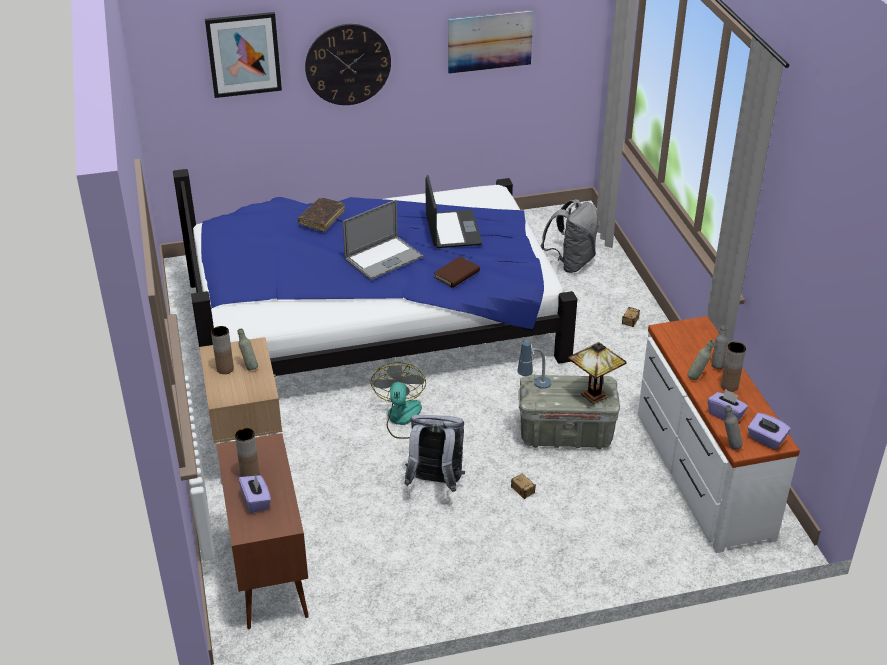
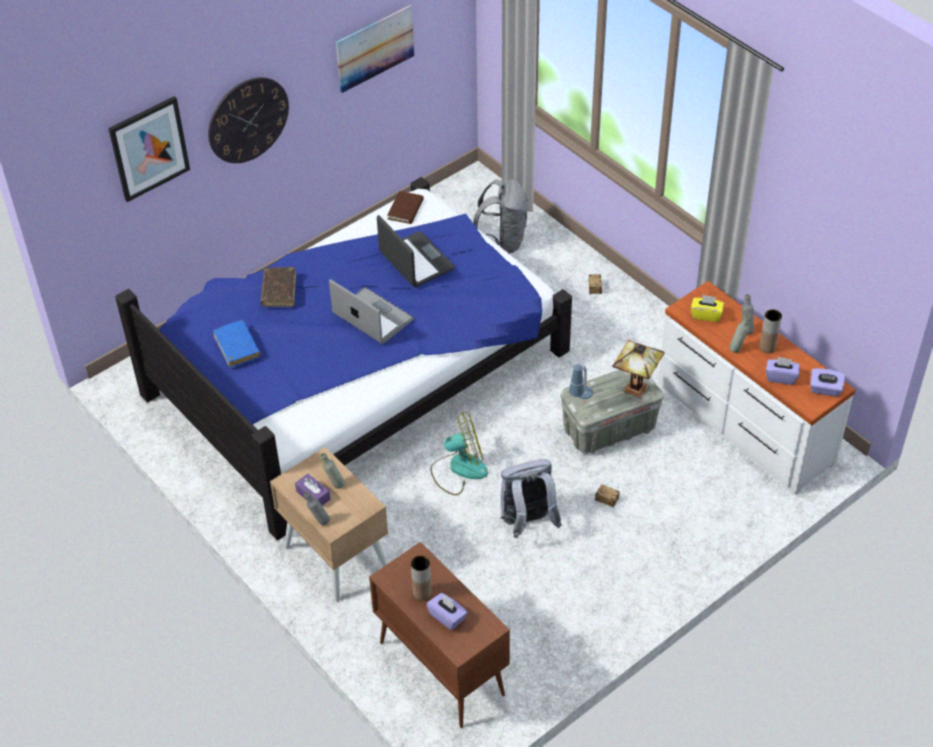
camera: 25 degrees left, 10 degrees up
brown vase [211,326,234,374] -> purple tissue box [295,473,330,506]
laptop [342,200,423,280] -> laptop turned 75 degrees counterclockwise [329,279,414,344]
fan [371,362,426,439] -> fan turned 105 degrees clockwise [430,412,488,495]
brown book [434,256,480,288] -> brown book moved to [387,191,424,224]
grey bottle [724,405,743,450] -> grey bottle moved to [304,492,330,525]
none -> blue book [213,320,261,368]
none -> yellow tissue box [691,294,724,322]

